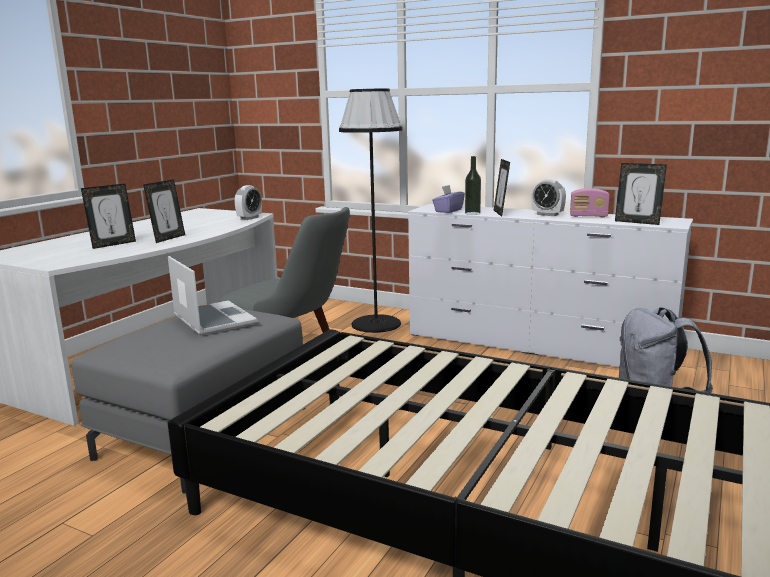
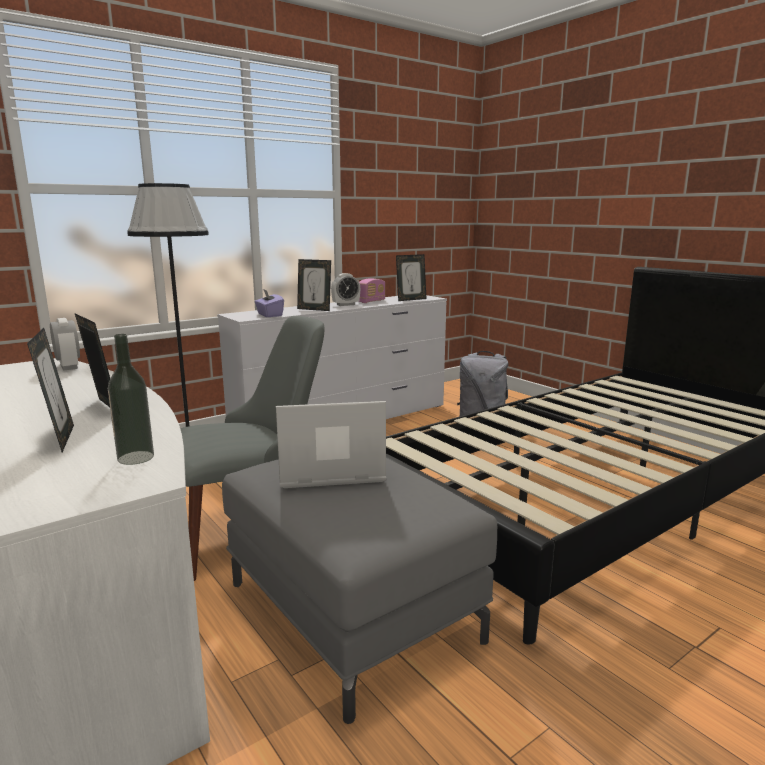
camera: 65 degrees left, 0 degrees up
bottle [465,156,481,215] -> bottle moved to [108,334,154,465]

